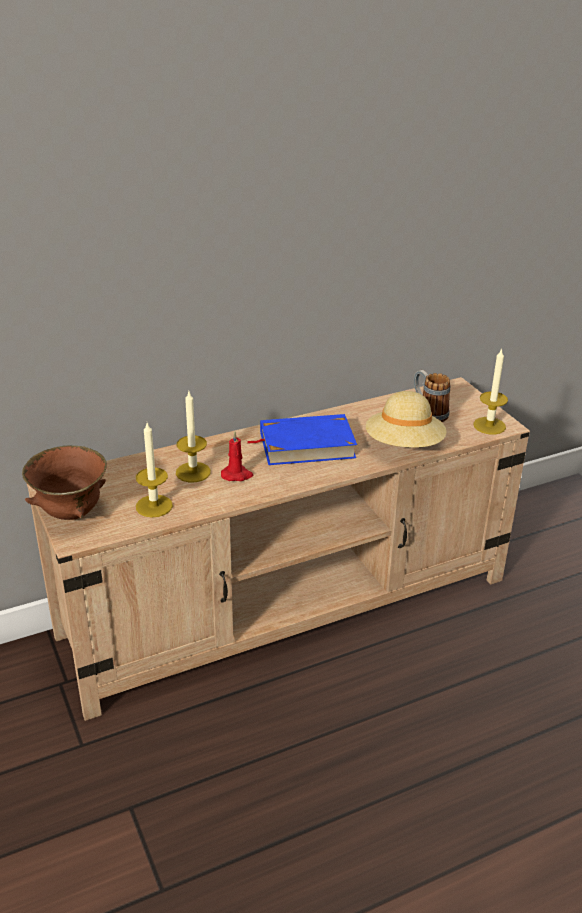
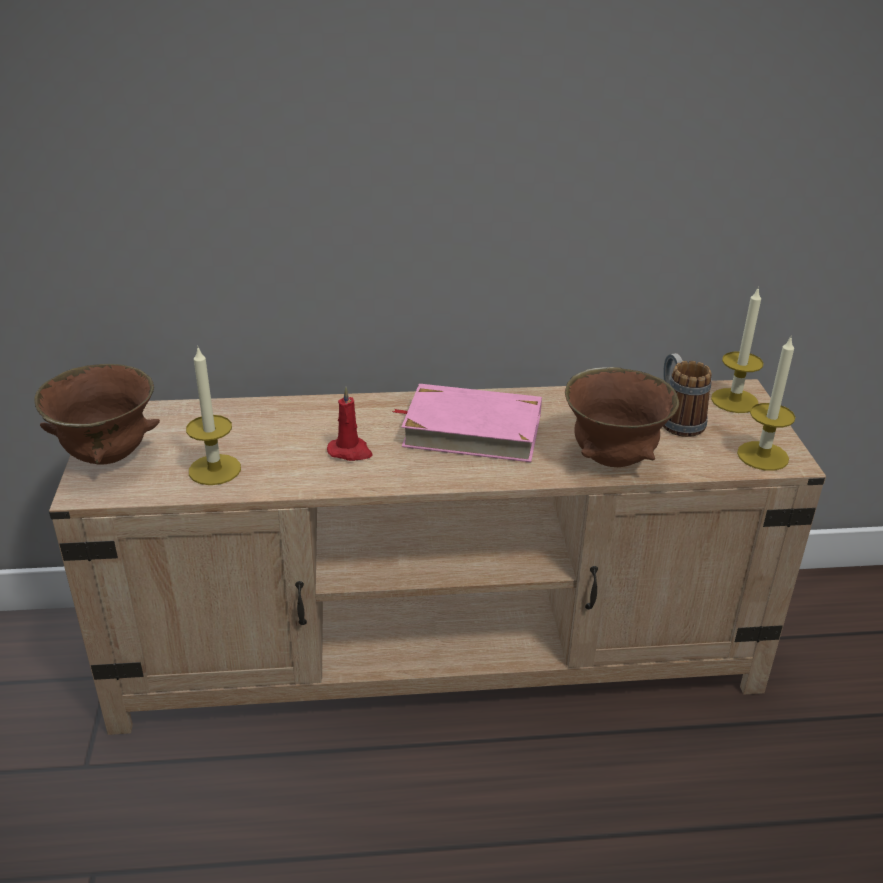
camera: 20 degrees right, 0 degrees up
candle [176,392,211,482] -> candle moved to [711,286,763,413]
blue book [247,414,357,465] -> pink book [392,384,542,462]
beige hat [366,391,447,448] -> brown bowl [565,367,679,467]

